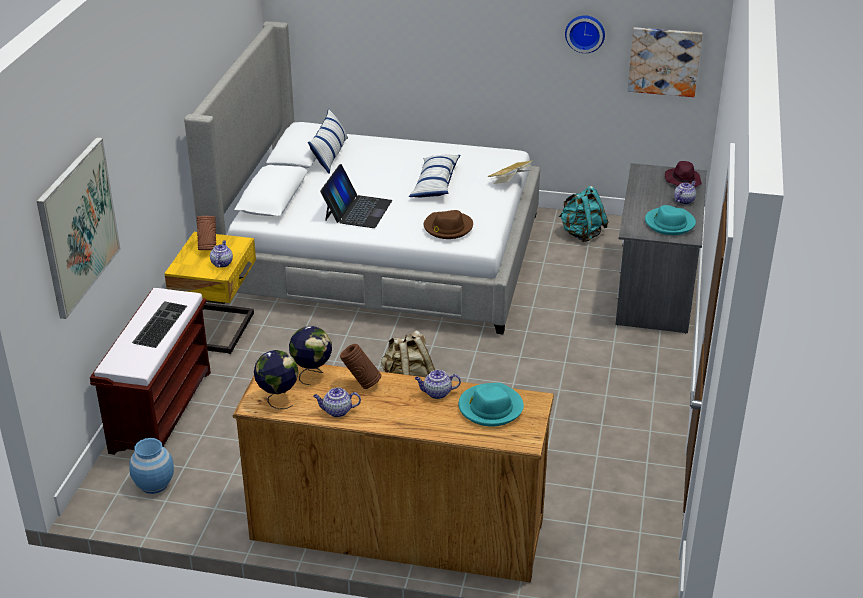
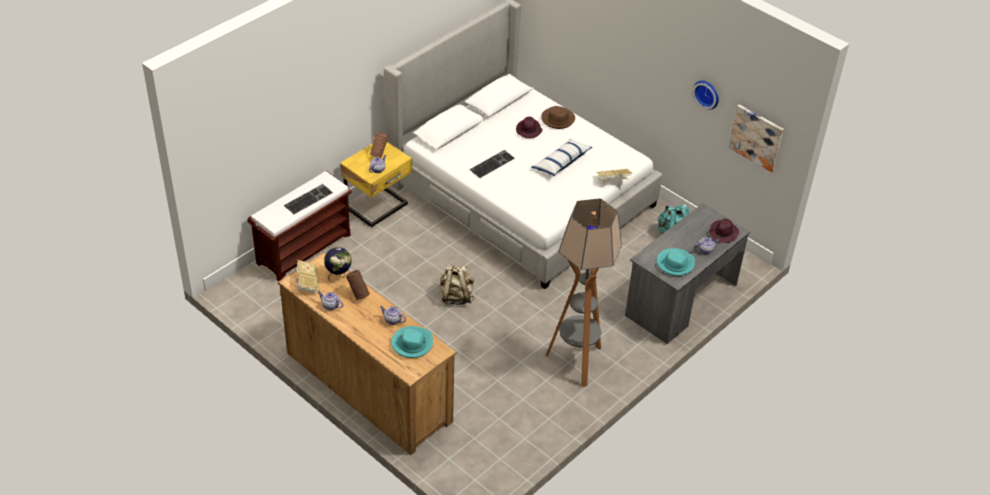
camera: 30 degrees right, 10 degrees up
picture [37,137,121,319] -> none
blue vase [129,438,174,494] -> none
globe [254,350,298,409] -> book [296,260,320,294]
pillow [308,108,348,174] -> none
laptop [320,164,392,228] -> keyboard [469,150,515,178]
brown hat [424,210,473,239] -> brown hat moved to [541,106,575,129]
none -> purple hat [516,117,542,138]
none -> floor lamp [545,198,622,387]

